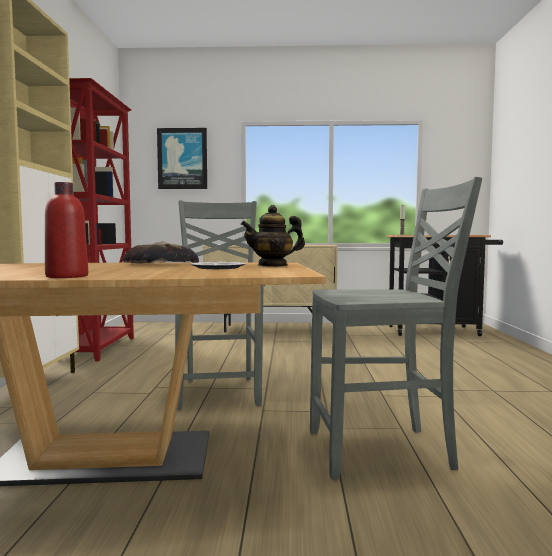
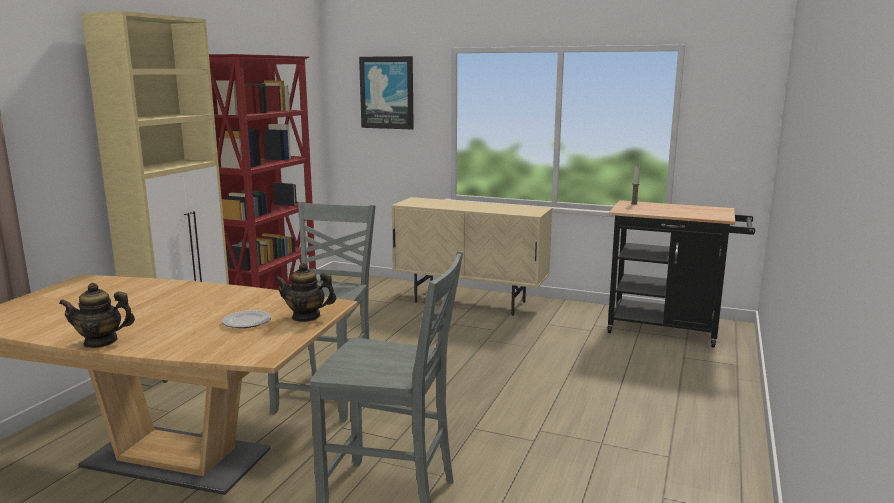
camera: 20 degrees right, 10 degrees up
red bottle [45,182,88,278] -> teapot [59,283,135,348]
bread [123,241,199,264] -> none

